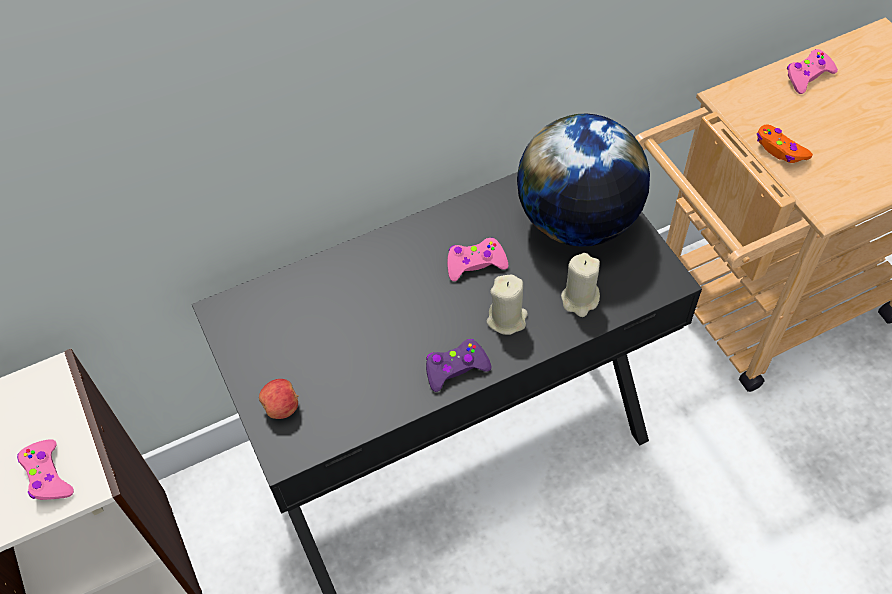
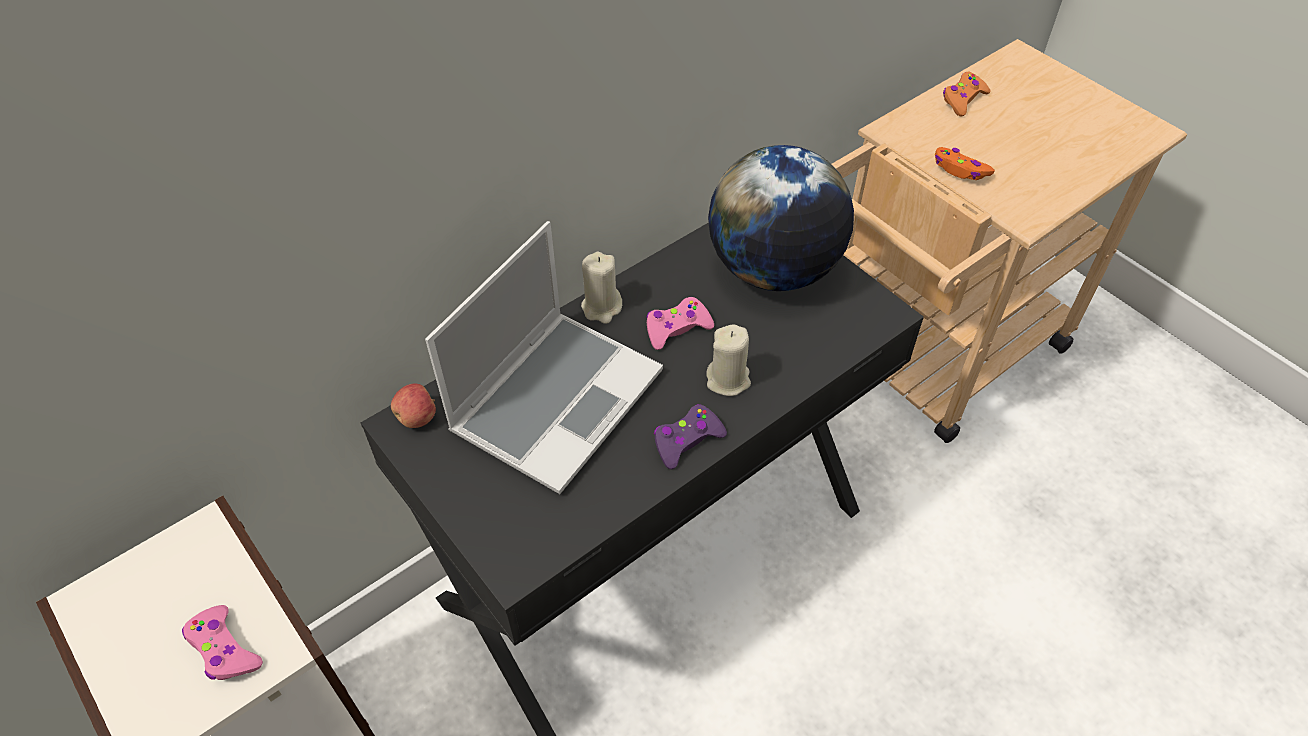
camera: 15 degrees left, 5 degrees down
apple [259,379,299,419] -> apple moved to [391,383,436,428]
beige candle [561,253,600,317] -> beige candle moved to [581,251,622,324]
pink game controller [787,49,838,94] -> orange game controller [943,72,991,117]
none -> laptop [425,221,663,494]

